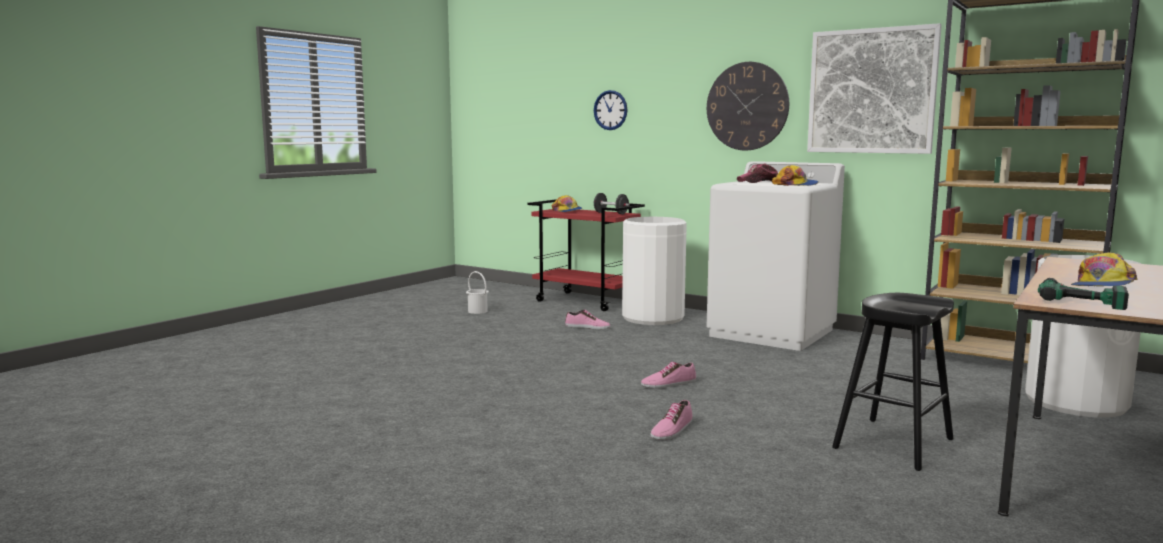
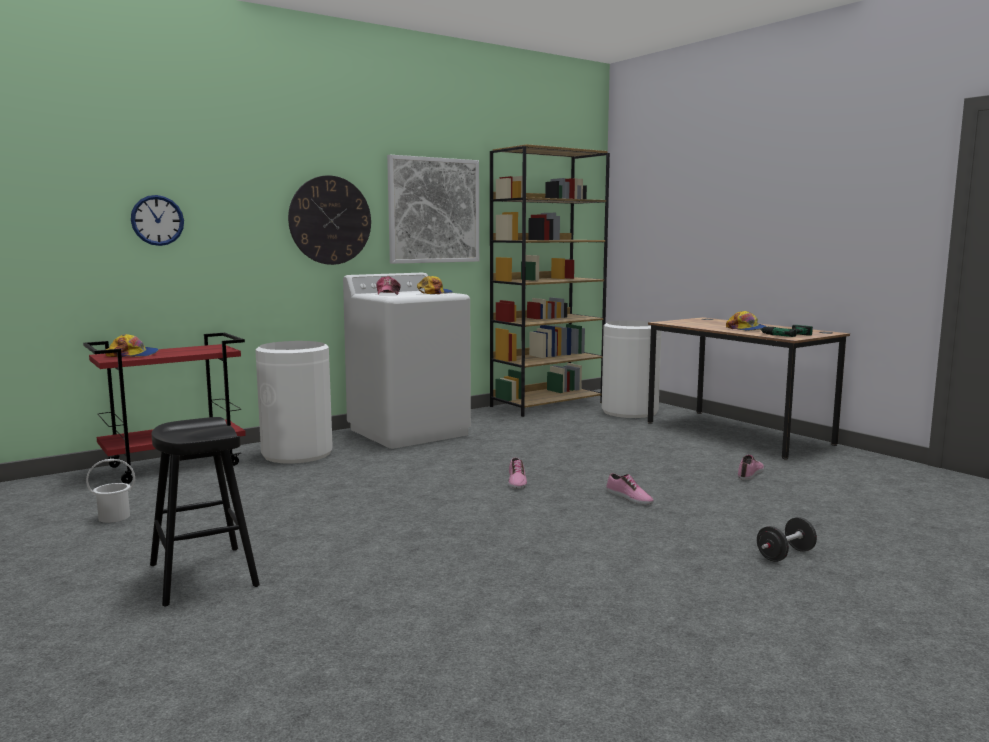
camera: 70 degrees left, 0 degrees up
shoe [565,310,611,330] -> shoe moved to [738,455,764,480]
black dumbbell [593,193,630,214] -> black dumbbell moved to [757,517,817,562]
black stool [832,293,954,471] -> black stool moved to [150,417,260,607]

